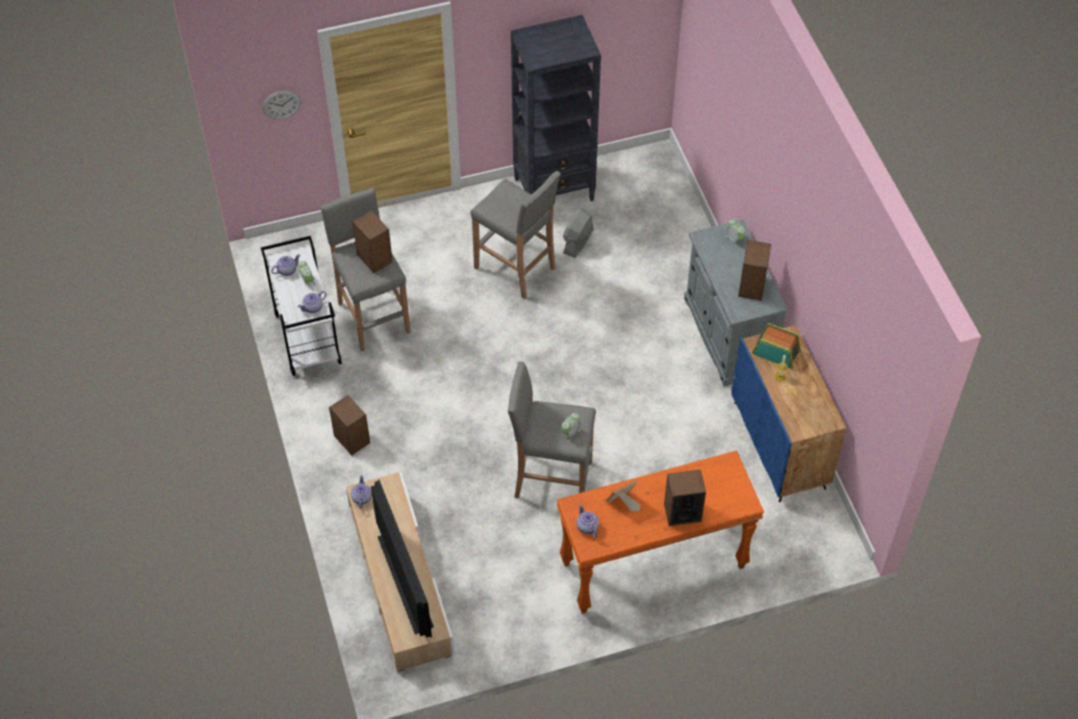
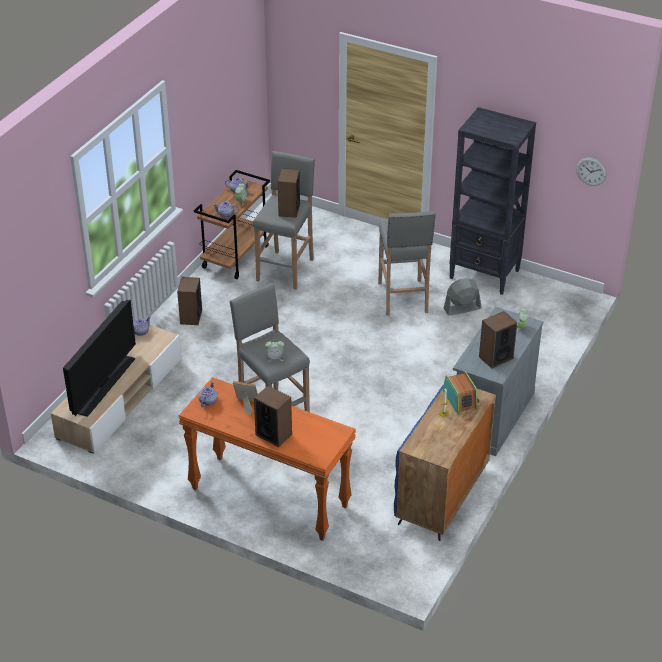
camera: 45 degrees right, 15 degrees down
white cart [261,236,342,376] -> brown cart [194,170,270,279]
wall clock [263,90,301,119] -> wall clock moved to [576,157,607,186]

